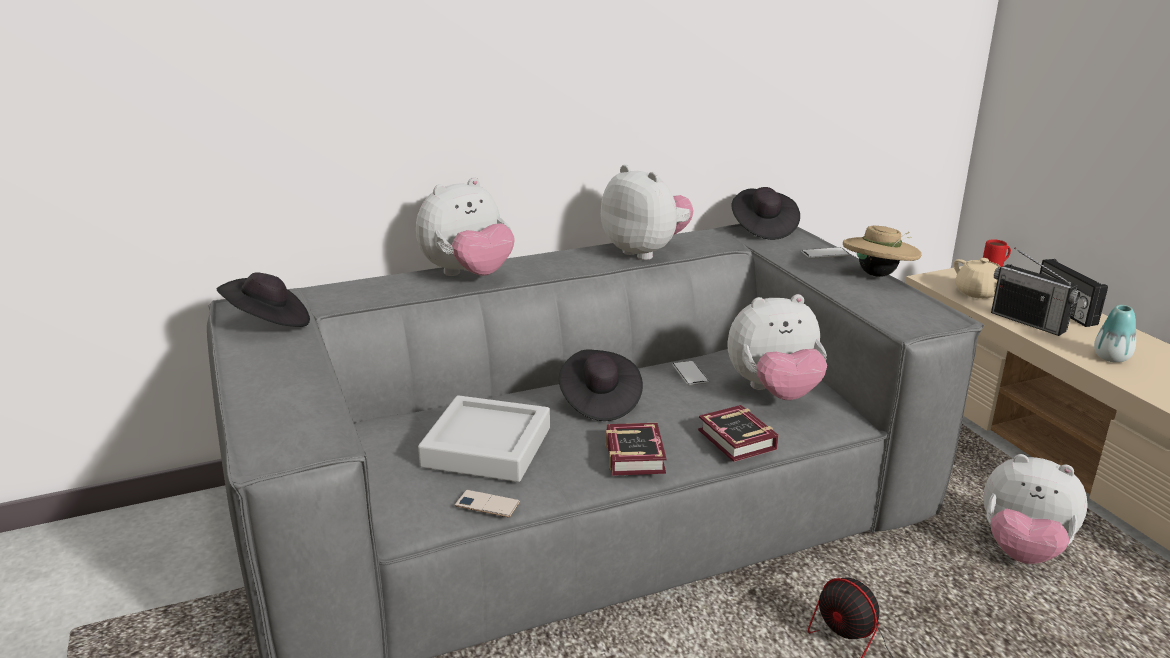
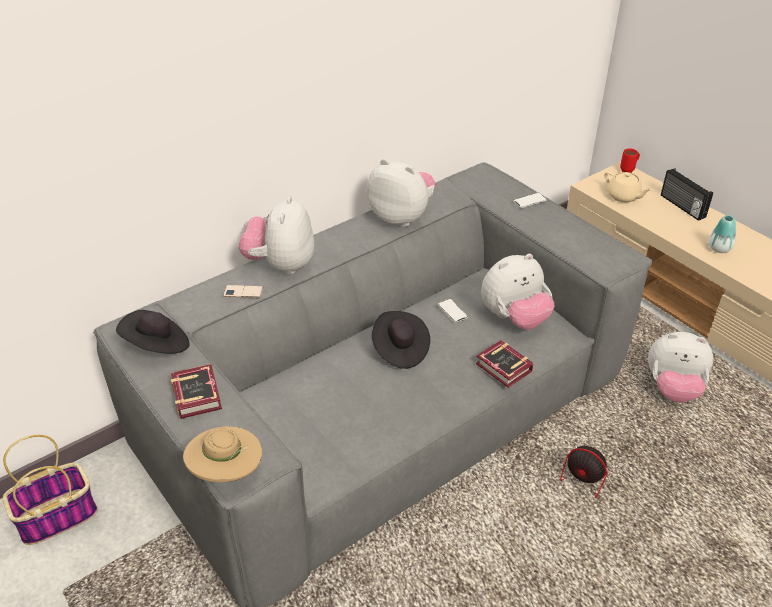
camera: 15 degrees left, 15 degrees up
plush toy [416,177,515,276] -> plush toy turned 150 degrees clockwise [239,196,314,274]
grey tray [418,395,550,482] -> none
phone [454,490,520,517] -> phone moved to [223,285,263,298]
book [606,423,667,476] -> book moved to [171,364,222,419]
black hat [732,187,800,240] -> none
beige hat [843,226,922,277] -> beige hat moved to [183,426,262,483]
radio [991,248,1081,336] -> none
none -> basket [3,435,98,545]

